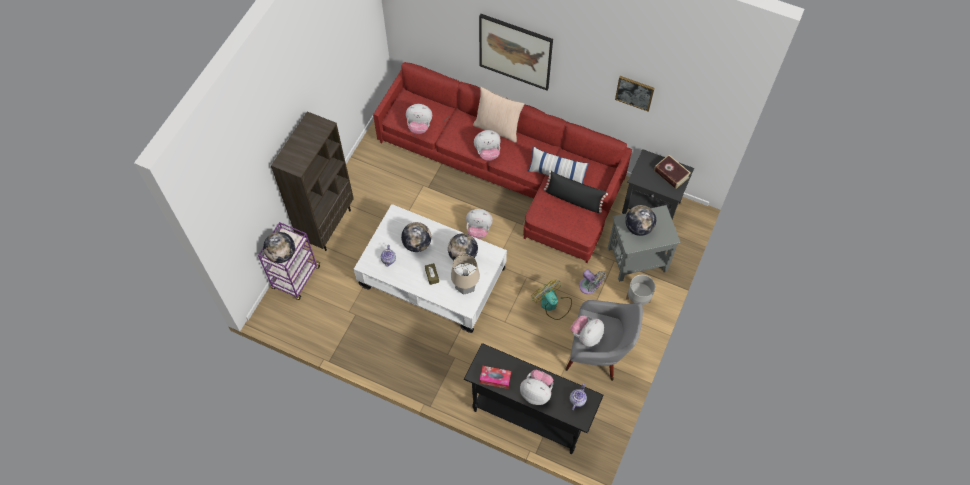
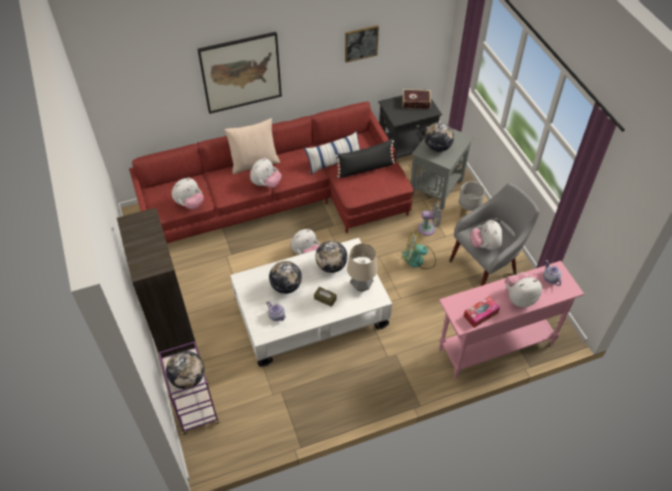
camera: 45 degrees left, 10 degrees down
black console table [464,343,604,454] -> pink console table [439,261,584,379]

